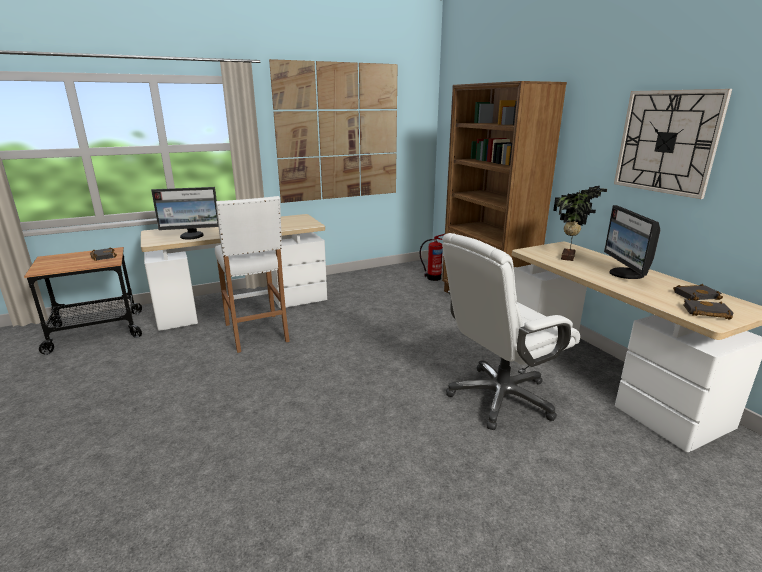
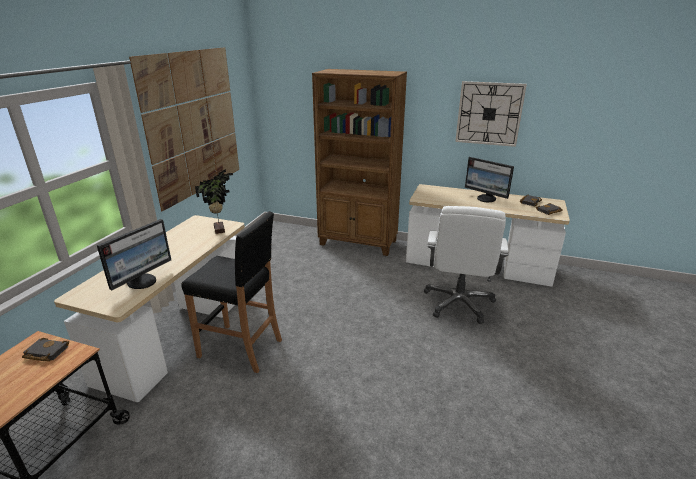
camera: 45 degrees left, 5 degrees up
white stool [215,196,290,353] -> black stool [182,211,282,373]
fire extinguisher [420,234,445,281] -> none
potted plant [553,186,607,261] -> potted plant moved to [195,169,233,234]

